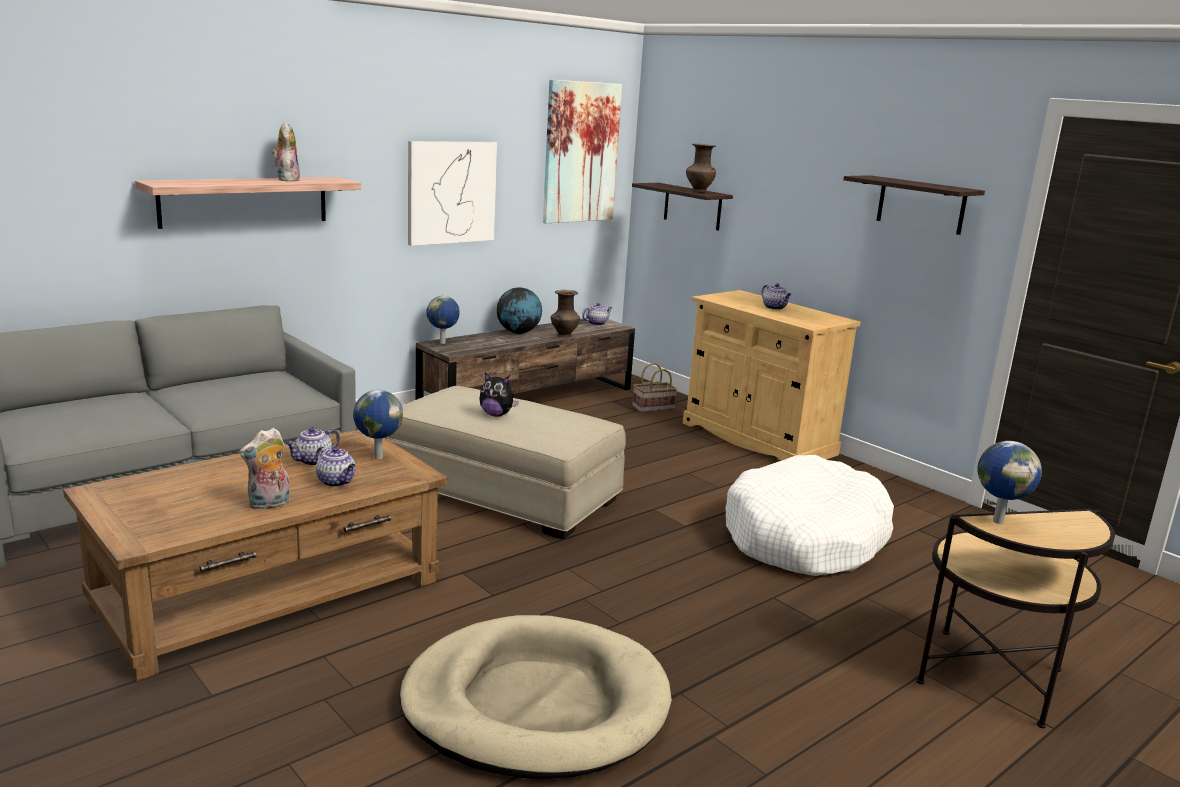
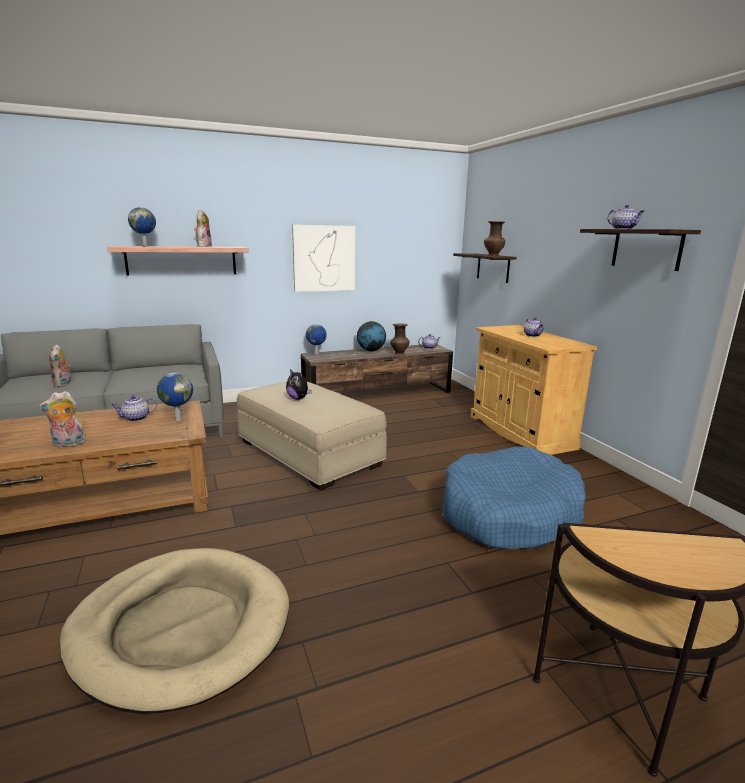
camera: 20 degrees right, 0 degrees up
teapot [316,447,356,487] -> teapot moved to [607,205,644,229]
picture [543,79,622,223] -> none
basket [632,363,677,413] -> none
white dog bed [726,455,894,576] -> blue dog bed [442,446,586,549]
globe [977,441,1042,524] -> globe moved to [128,207,156,247]
none -> plush toy [49,344,71,387]

